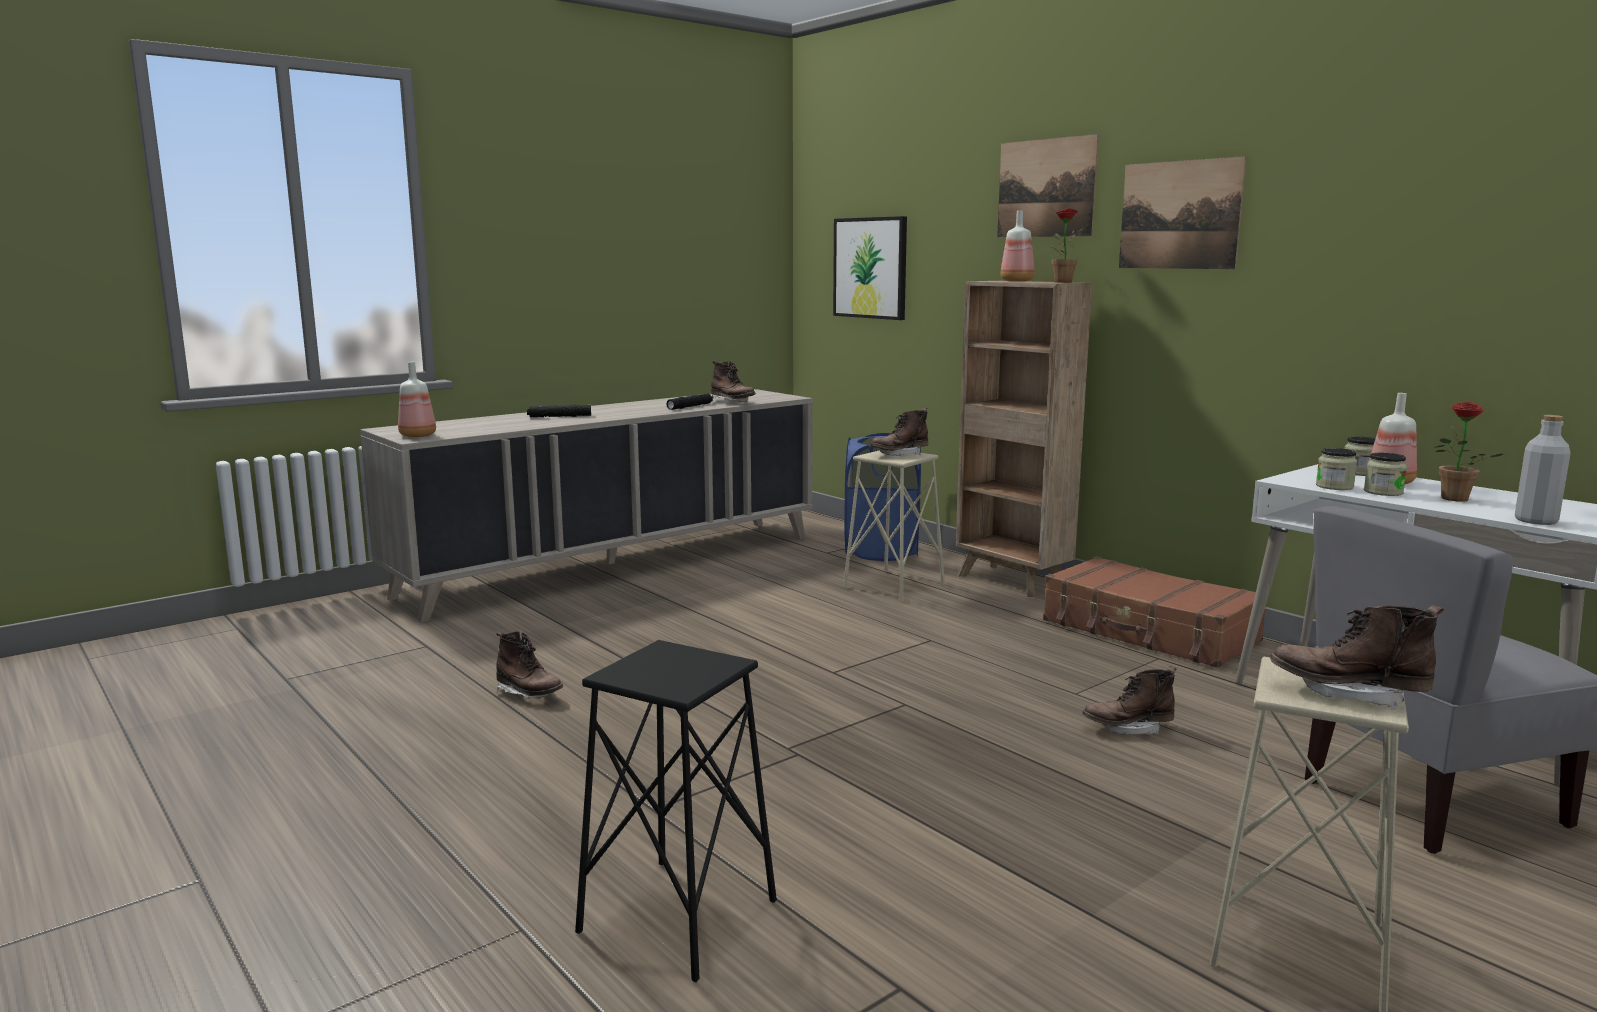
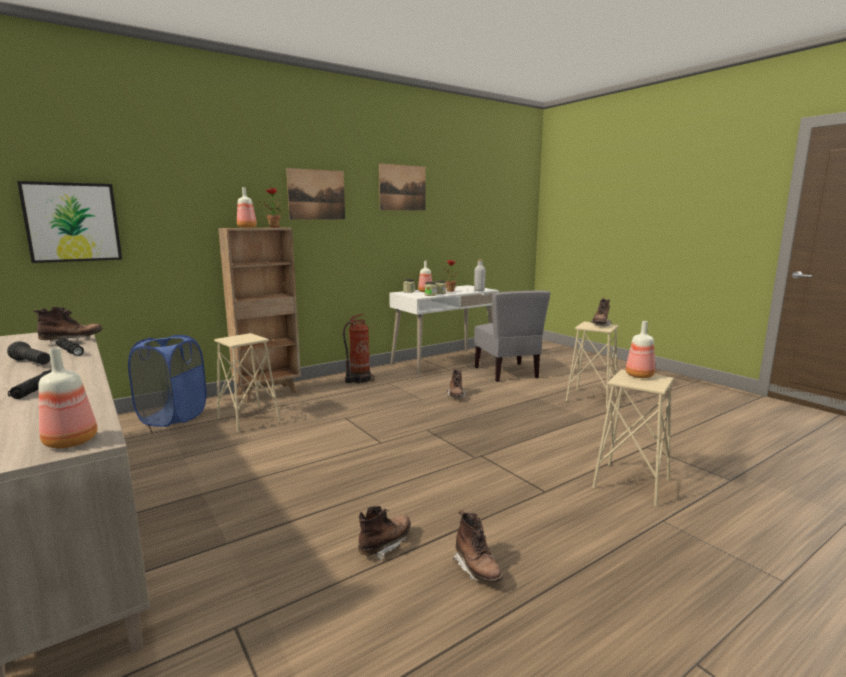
camera: 85 degrees left, 0 degrees up
black stool [575,640,777,982] -> beige stool [592,370,674,507]
brown boot [870,408,928,456] -> brown boot moved to [453,510,503,583]
picture [997,134,1099,237] -> picture moved to [379,163,425,211]
brown suitcase [1043,556,1266,668] -> fire extinguisher [343,314,374,384]
none -> black flashlight [7,341,50,365]
none -> bottle [626,321,655,378]

